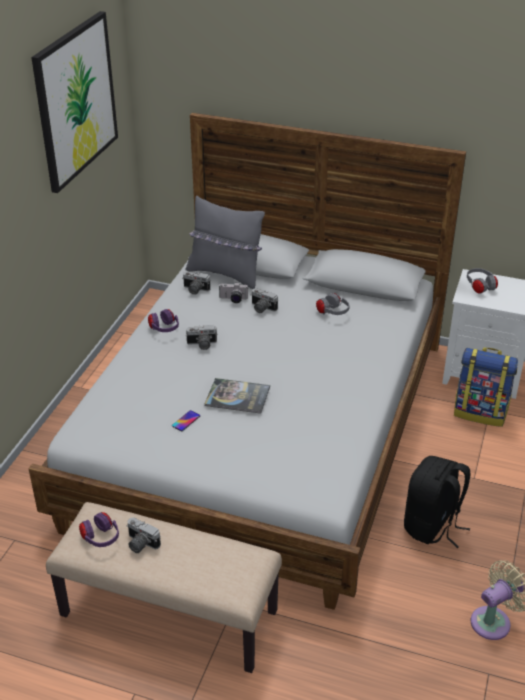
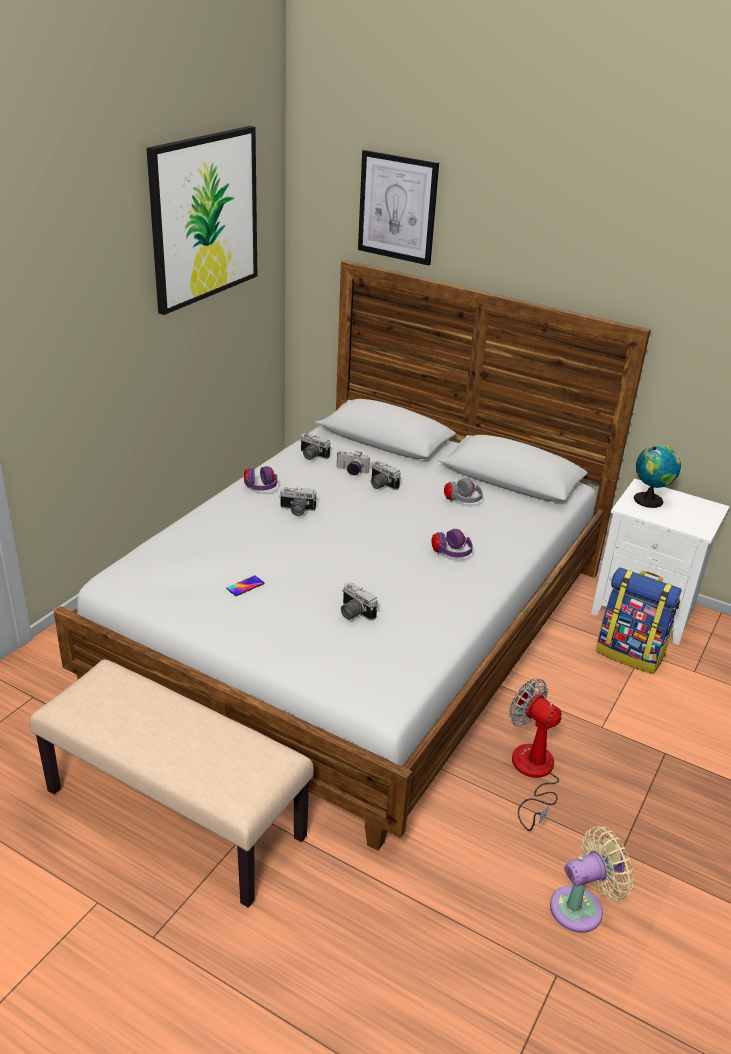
camera: 10 degrees right, 5 degrees down
purple headphones [79,512,119,547] -> purple headphones moved to [431,529,473,557]
camera [126,517,161,553] -> camera moved to [341,582,378,621]
grey pillow [186,195,265,289] -> none
book [205,378,270,414] -> none
black backpack [404,456,471,548] -> fan [509,678,561,831]
grey headphones [467,268,498,294] -> globe [634,444,681,508]
none -> picture [358,150,439,266]

